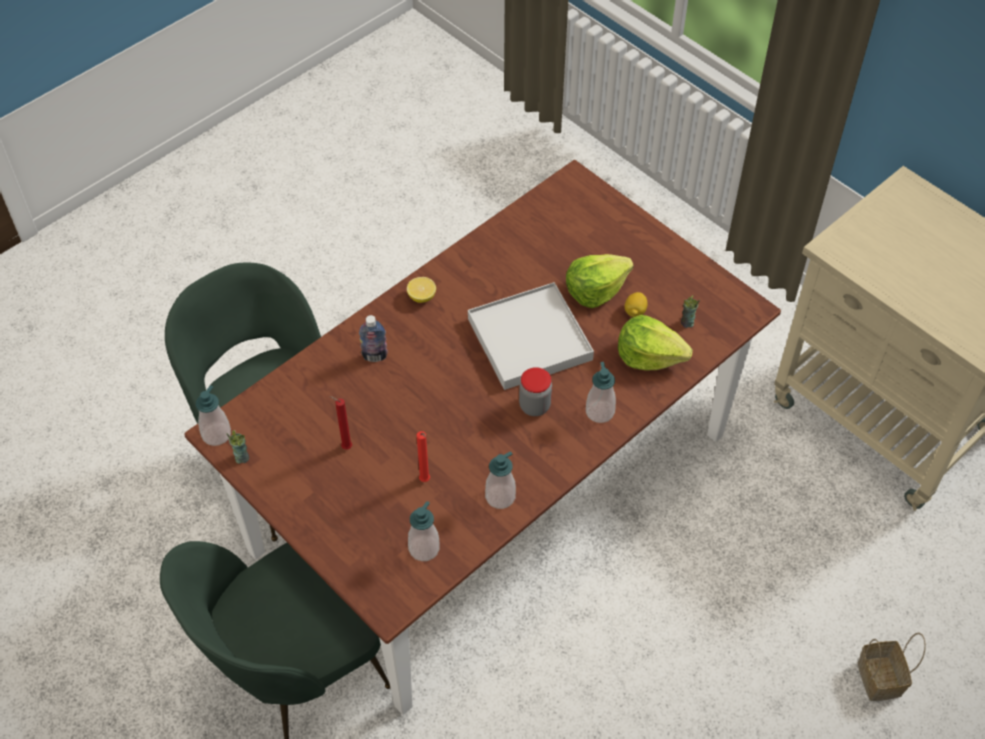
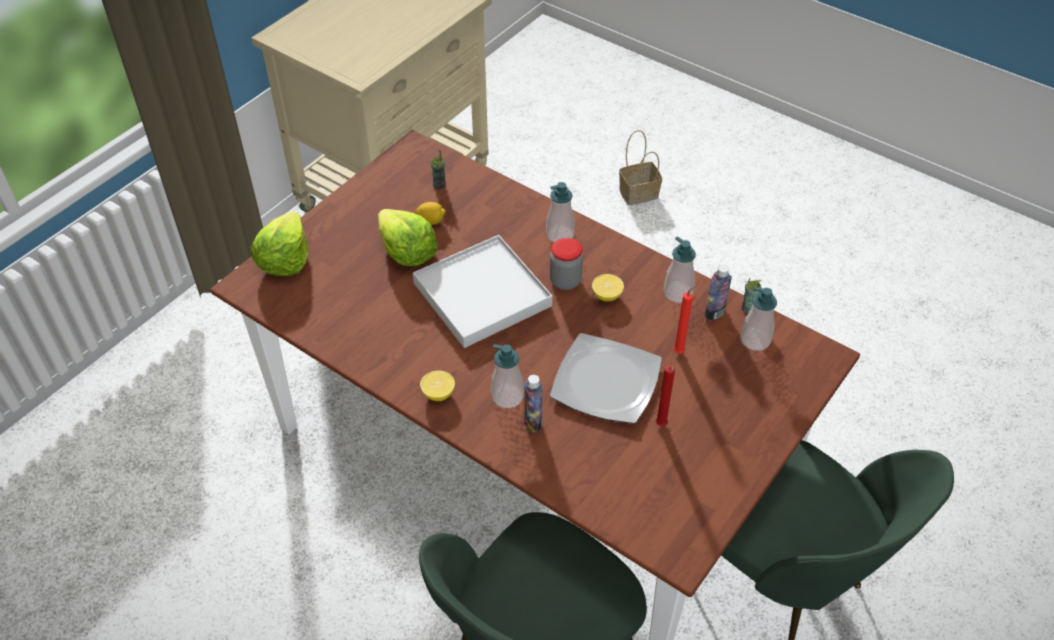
camera: 100 degrees left, 5 degrees down
soap dispenser [196,385,231,446] -> soap dispenser moved to [491,344,524,408]
cup [226,430,249,464] -> cup moved to [741,278,762,314]
lettuce [618,315,693,371] -> lettuce moved to [251,211,309,276]
none -> plate [550,333,662,424]
none -> lemon [592,274,624,301]
none -> bottle [704,265,732,320]

